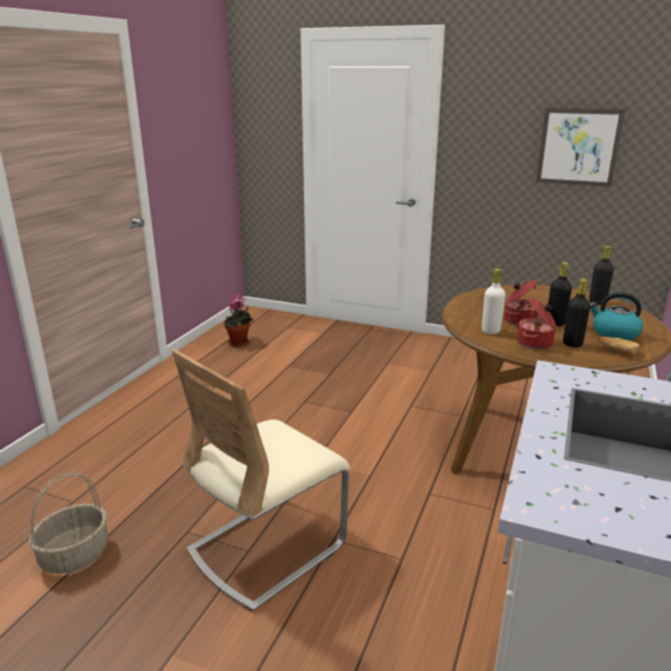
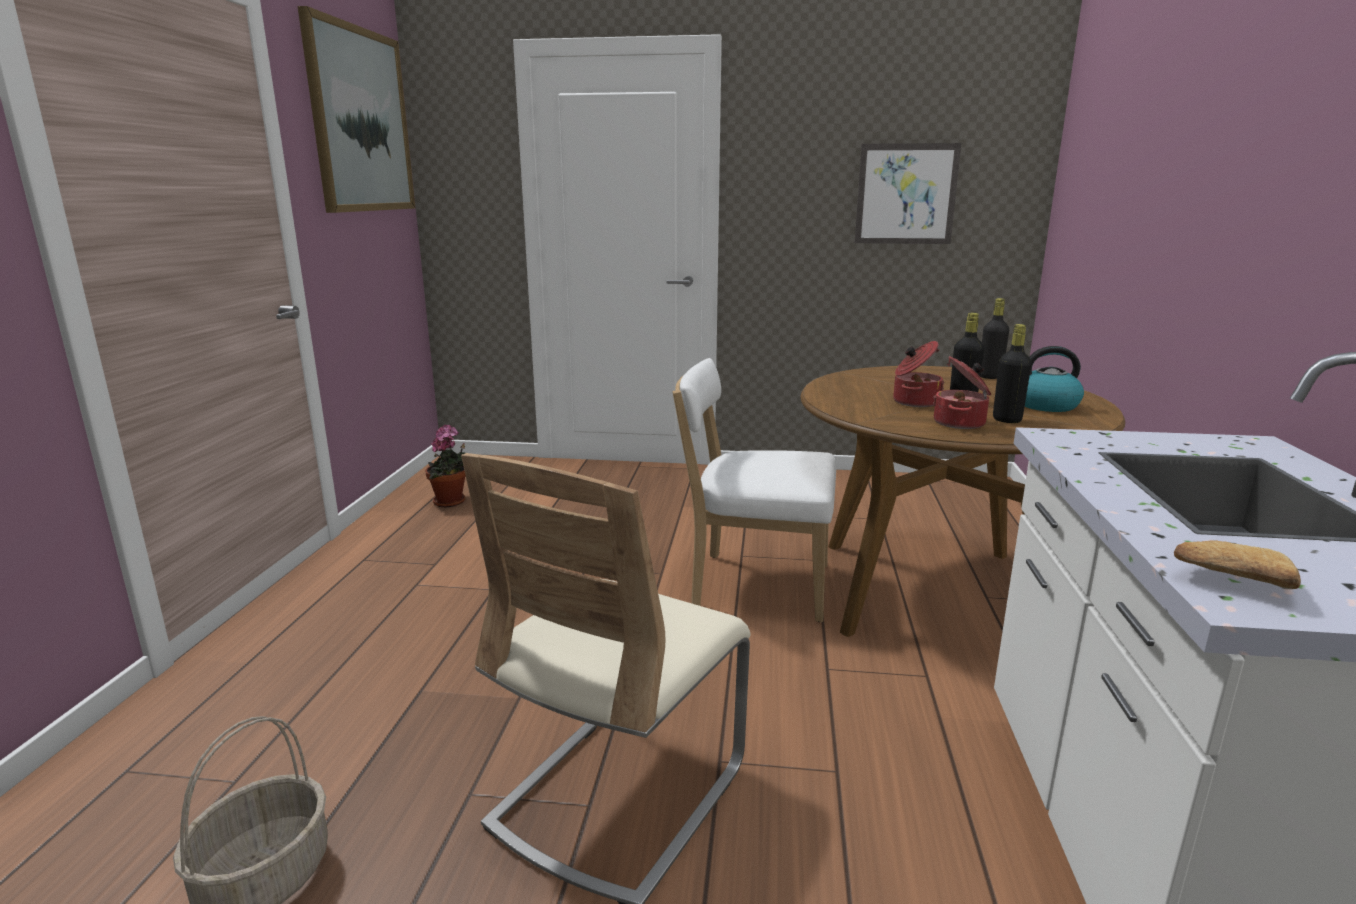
camera: 15 degrees left, 5 degrees down
white bottle [482,269,506,334] -> none
bread [598,337,640,355] -> bread moved to [1174,540,1301,589]
none -> picture [298,6,415,213]
none -> white chair [672,358,836,622]

